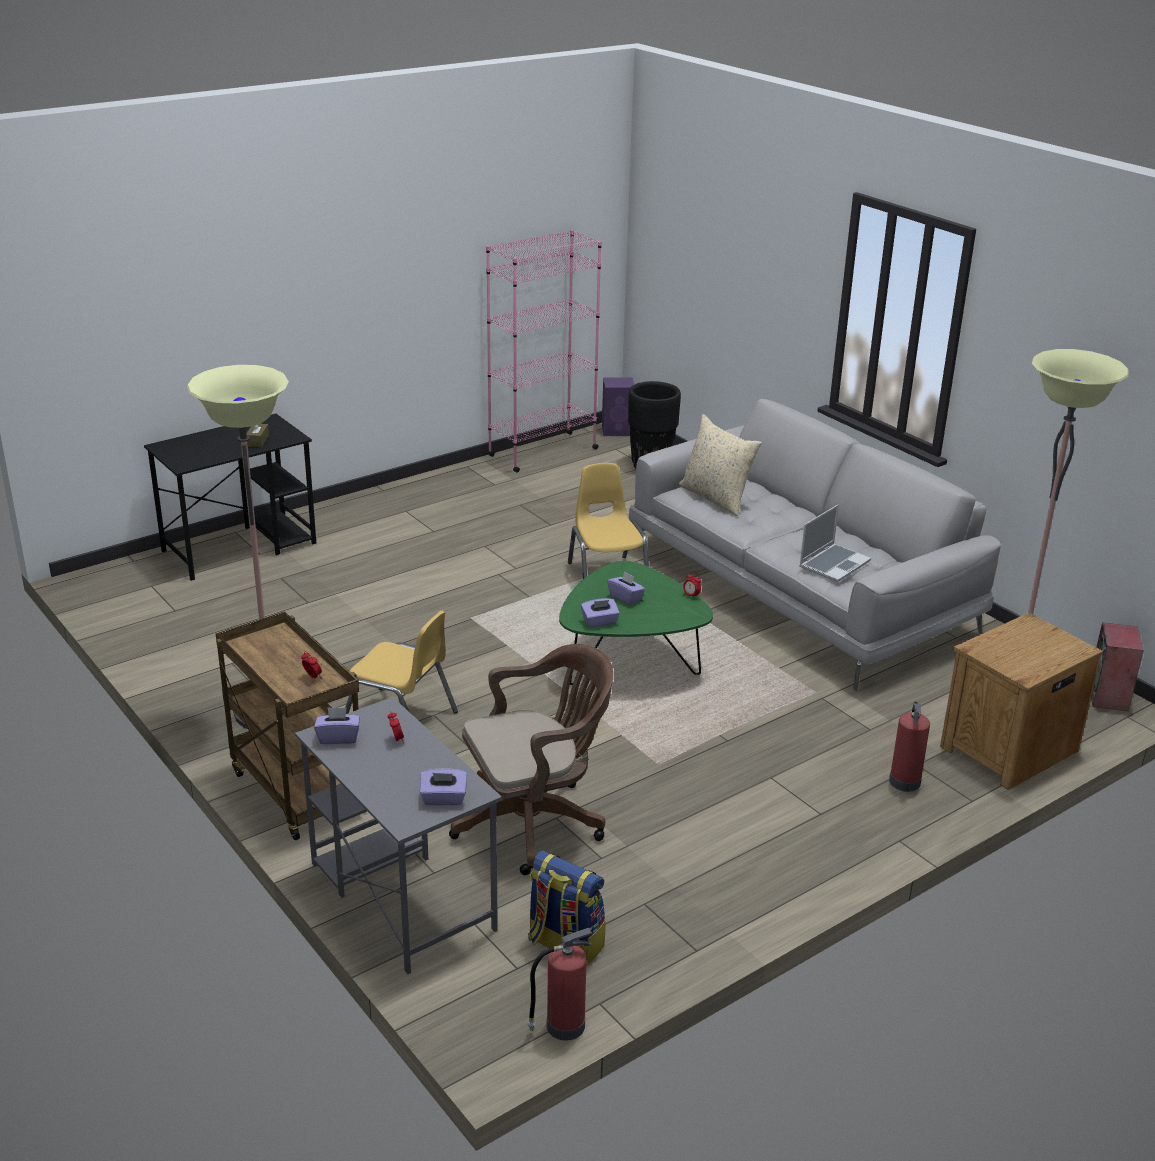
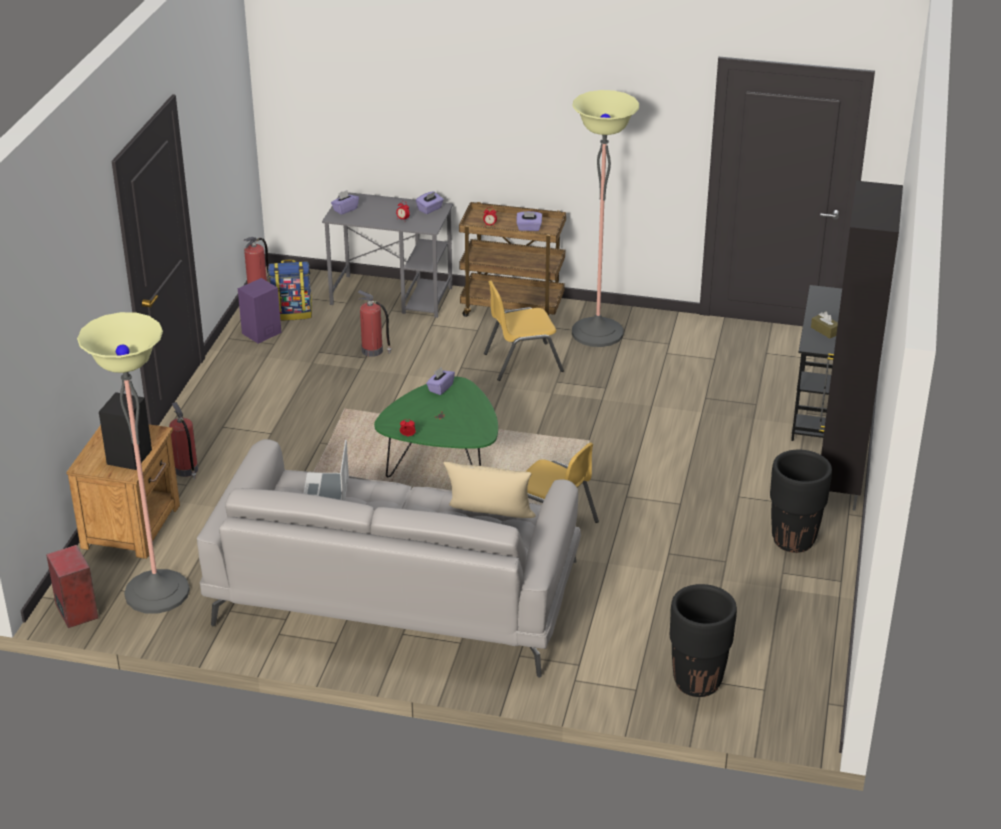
camera: 140 degrees right, 5 degrees up
brown office chair [449,644,613,875] -> fire extinguisher [357,290,391,357]
pink bookcase [486,229,602,473] -> none
purple speaker [602,377,634,436] -> purple speaker moved to [238,278,281,344]
purple tissue box [607,571,645,605] -> purple tissue box moved to [516,211,542,231]
none -> black speaker [99,392,152,470]
none -> black planter [770,450,832,553]
none -> black cabinet [818,181,903,511]

